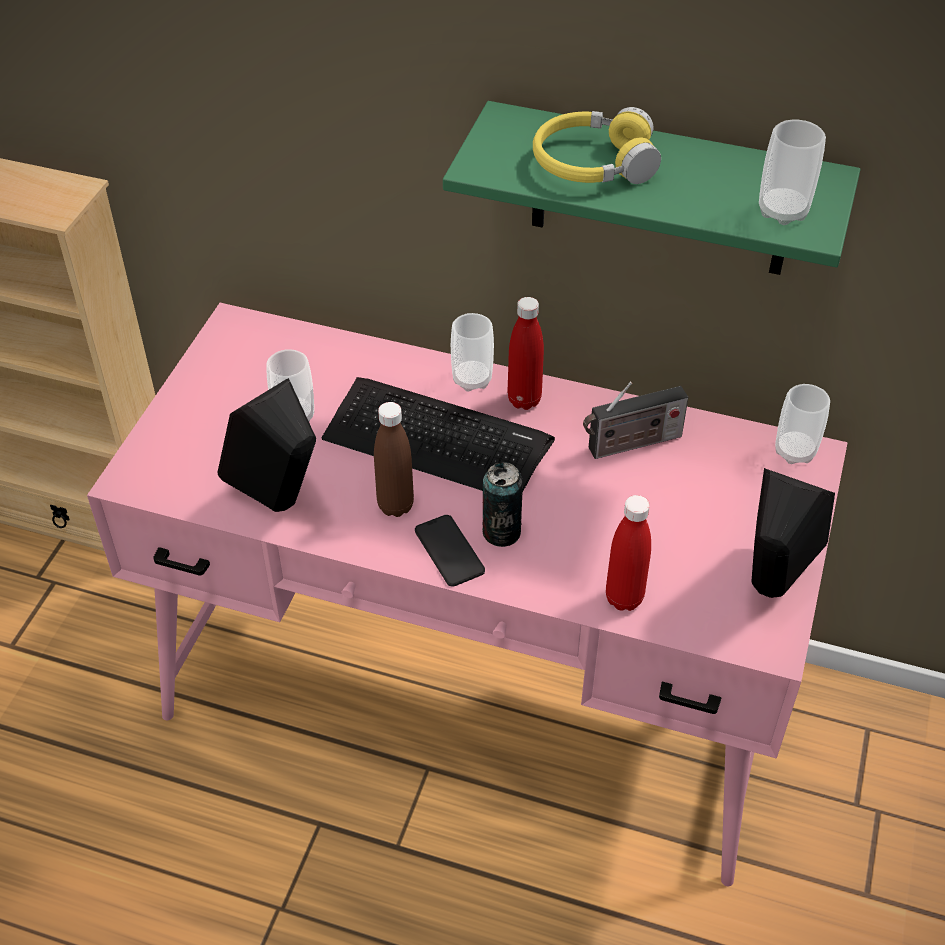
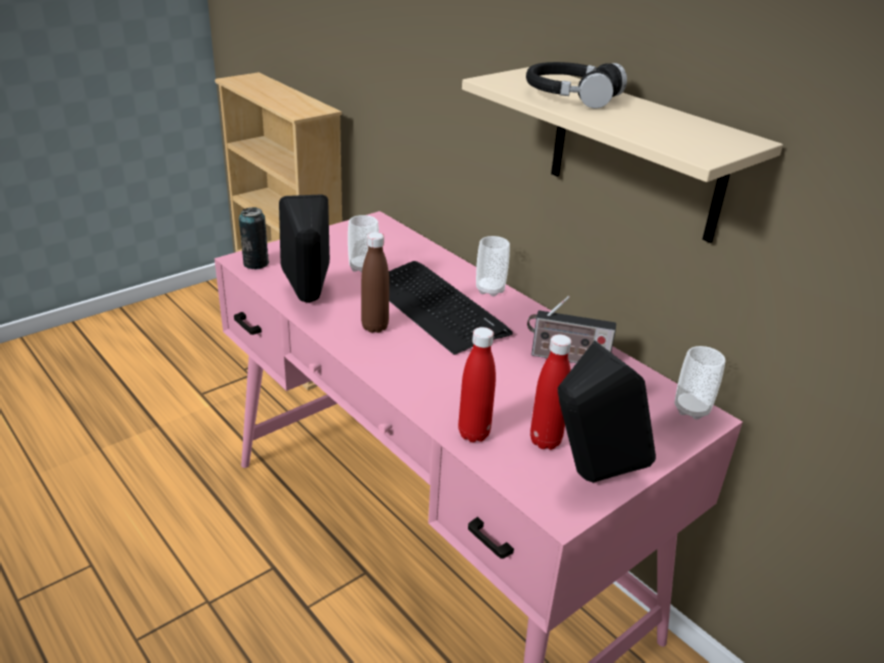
camera: 30 degrees right, 15 degrees down
phone [415,515,485,587] -> none
green shelf [443,101,860,275] -> beige shelf [462,67,783,243]
can [482,462,523,547] -> can moved to [239,207,269,269]
red bottle [508,297,544,410] -> red bottle moved to [530,334,572,450]
yellow headphones [533,107,661,184] -> black headphones [526,62,627,108]
cup [759,120,826,225] -> none

